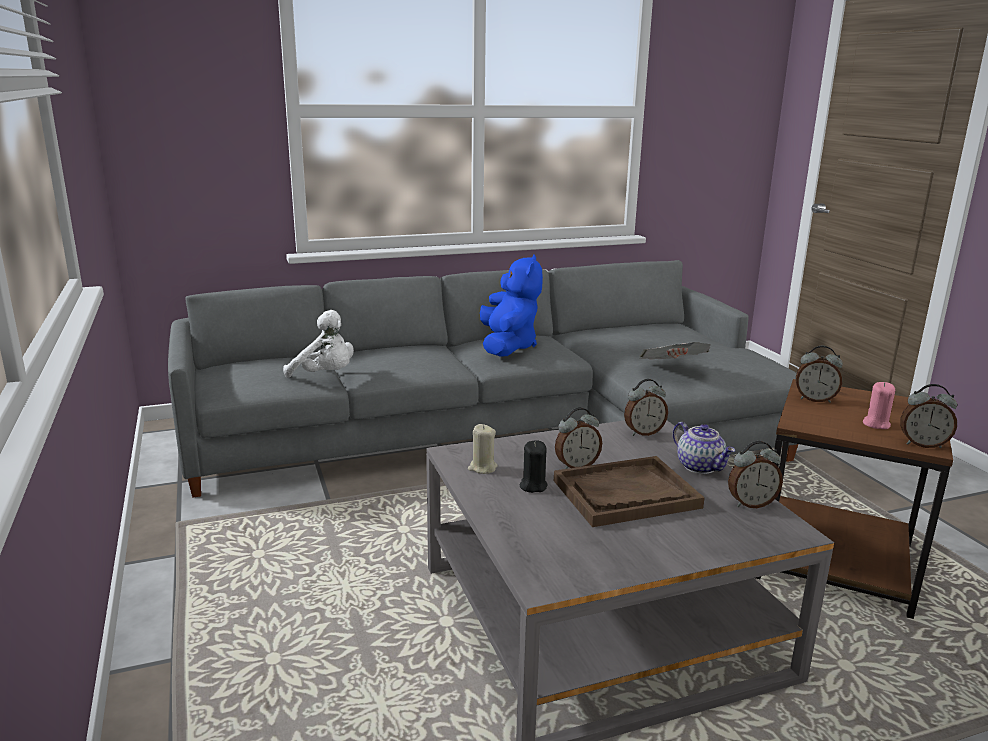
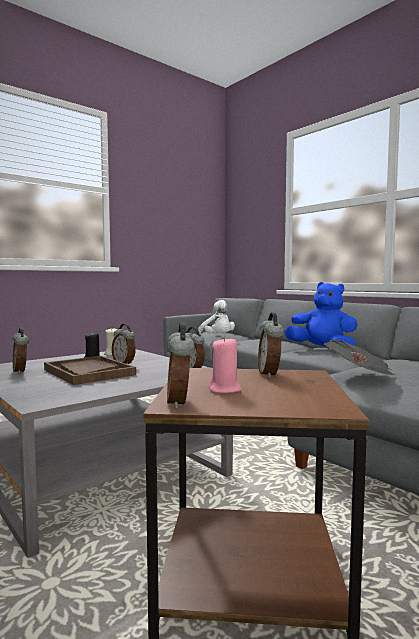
camera: 70 degrees right, 15 degrees down
white plush toy [283,310,354,378] -> white plush toy turned 45 degrees counterclockwise [198,300,235,335]
blue plush toy [480,254,543,357] -> blue plush toy turned 120 degrees counterclockwise [284,282,358,347]
teapot [673,422,735,474] -> none
alarm clock [728,441,783,508] -> alarm clock moved to [12,328,29,374]

